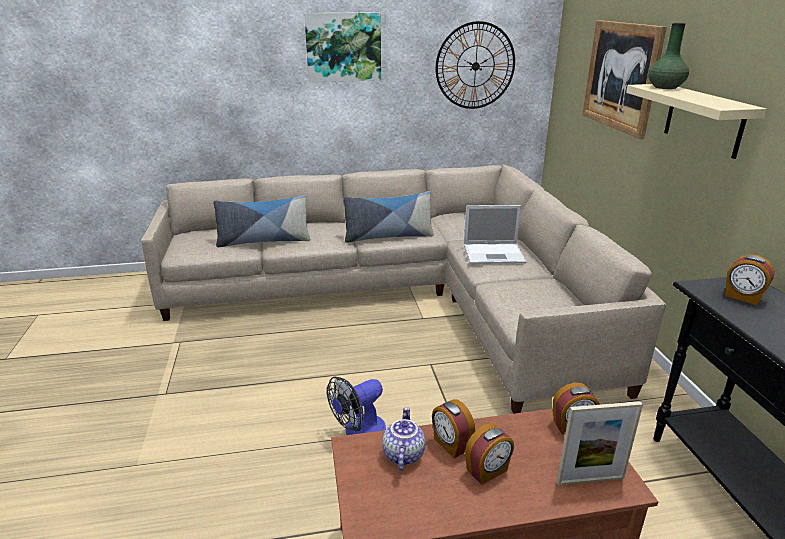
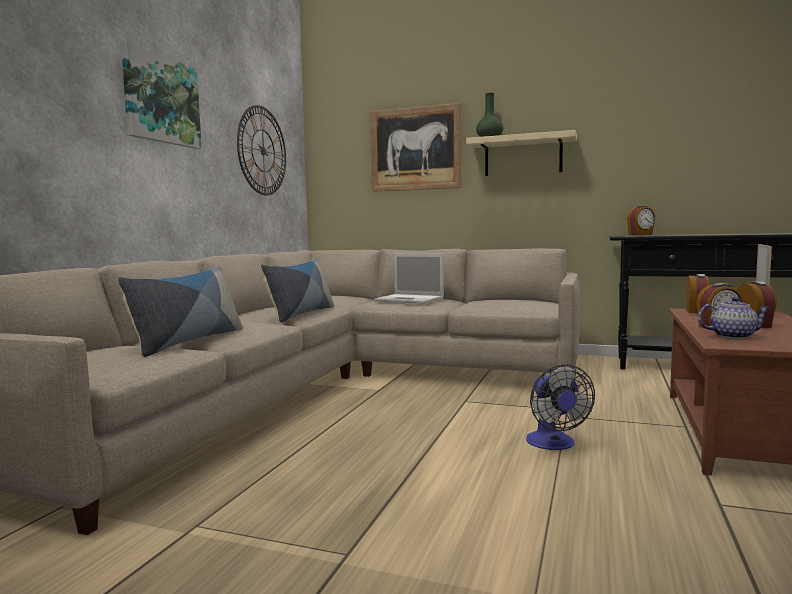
camera: 60 degrees left, 20 degrees down
teapot [382,407,425,471] -> teapot turned 150 degrees clockwise [698,297,771,339]
laptop [464,205,527,264] -> laptop turned 90 degrees clockwise [374,254,444,304]

